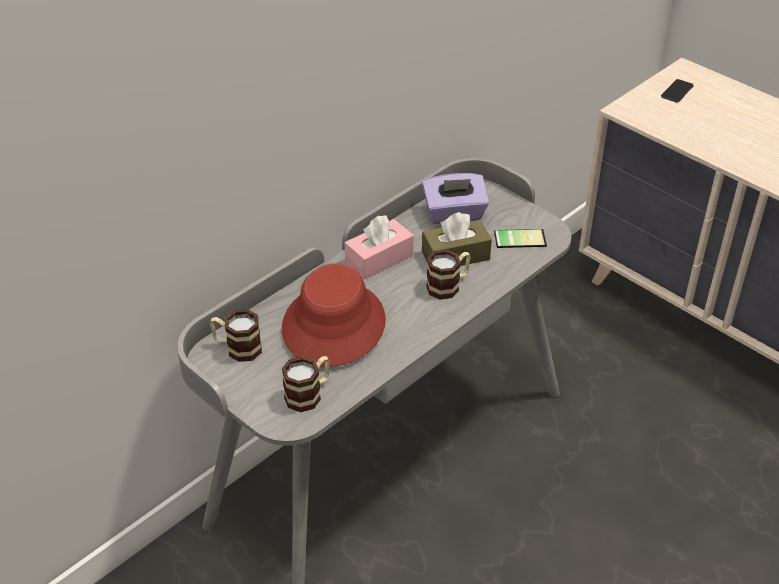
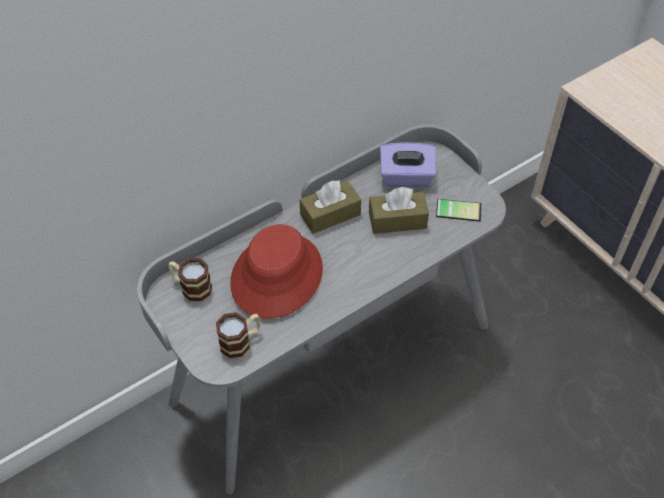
camera: 10 degrees right, 10 degrees up
pink tissue box [345,215,414,280] -> brown tissue box [300,180,361,234]
mug [426,250,471,300] -> none
phone [661,79,694,102] -> none

